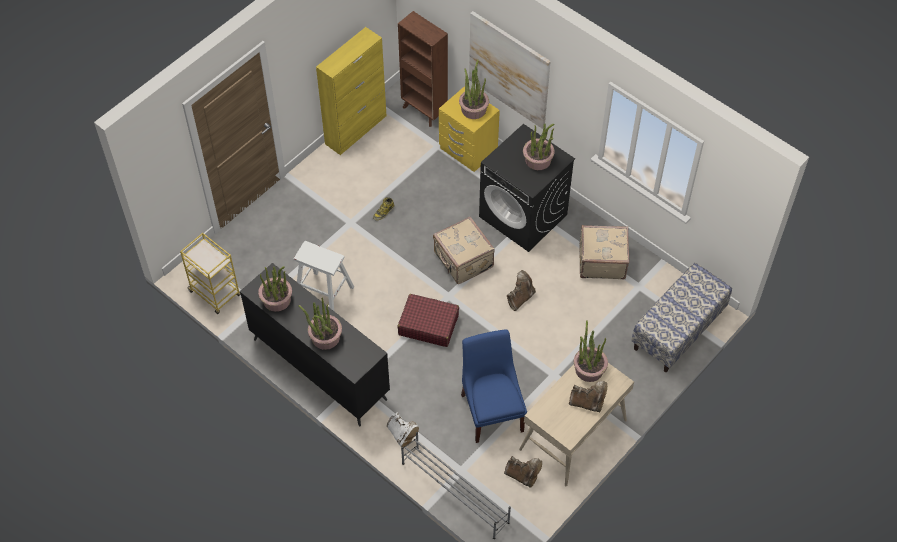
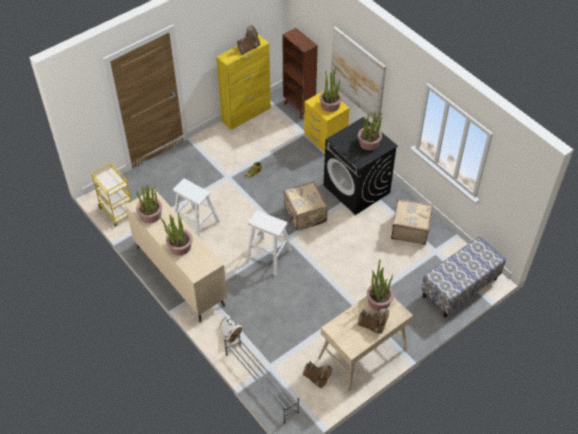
camera: 10 degrees right, 5 degrees down
black dresser [240,263,390,427] -> beige dresser [125,189,227,322]
red suitcase [398,294,459,347] -> white stool [245,210,292,276]
blue chair [461,329,527,443] -> none
brown boot [507,270,536,311] -> brown boot moved to [237,25,260,55]

